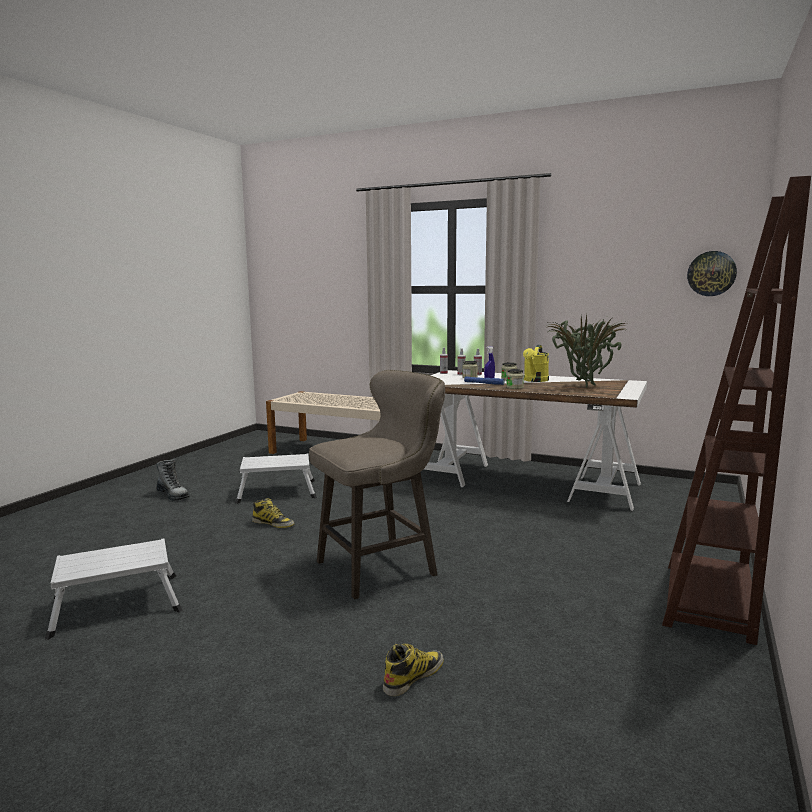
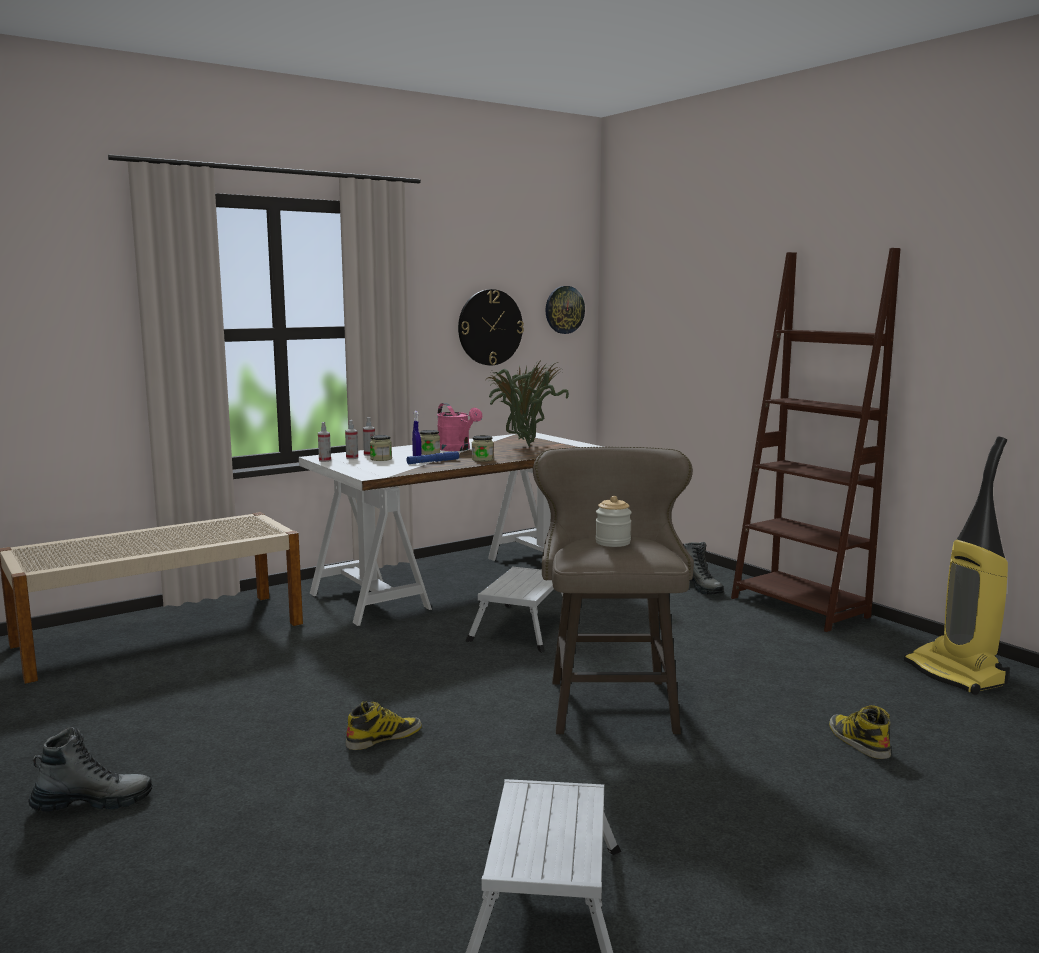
camera: 60 degrees left, 0 degrees up
white step ladder [235,453,317,504] -> white step ladder moved to [465,567,563,653]
yellow watering can [523,345,549,382] -> pink watering can [437,403,482,451]
none -> wall clock [458,289,524,365]
none -> jar [595,496,632,547]
none -> boot [684,542,724,595]
none -> vacuum cleaner [904,437,1009,695]

